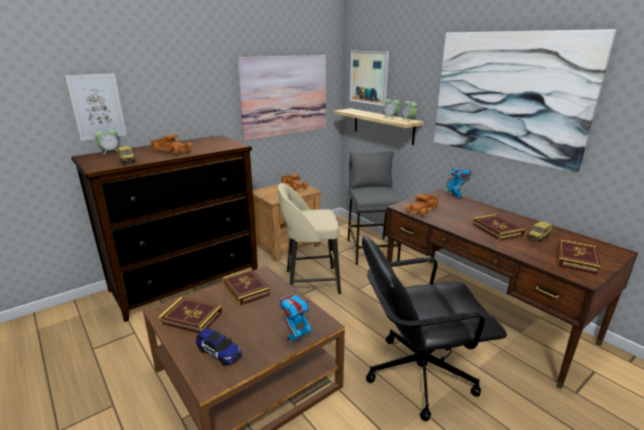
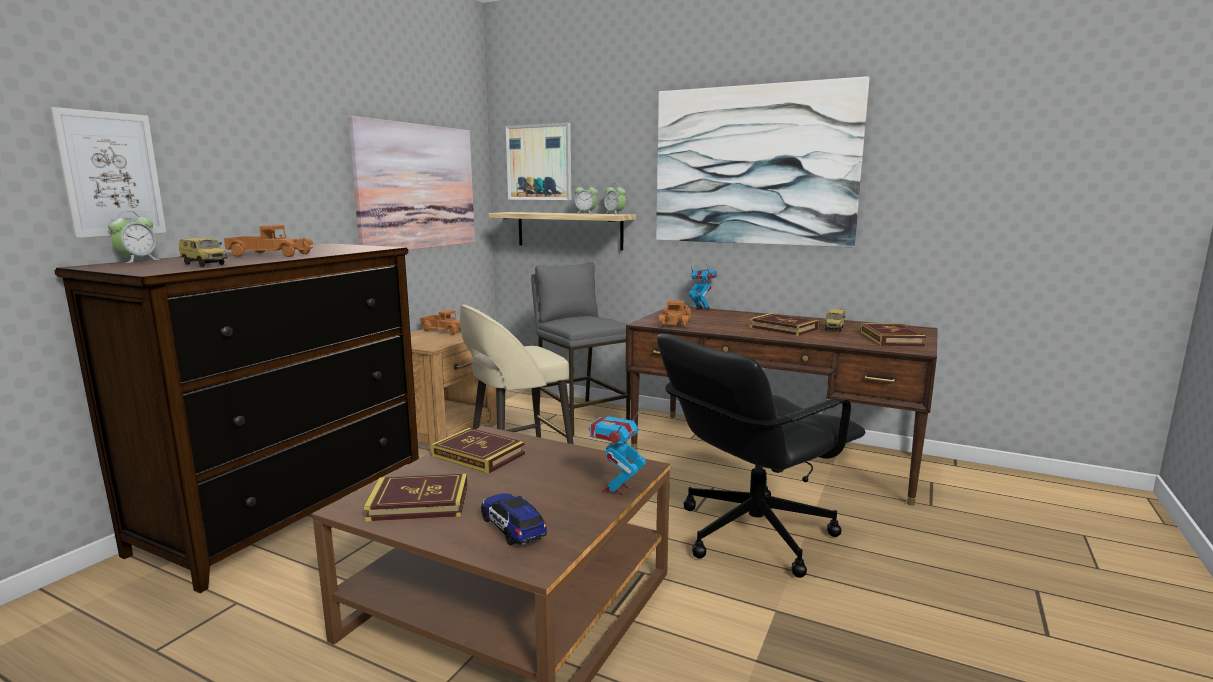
camera: 25 degrees left, 10 degrees down
toy car [195,328,242,366] -> toy car turned 135 degrees counterclockwise [481,493,547,546]

